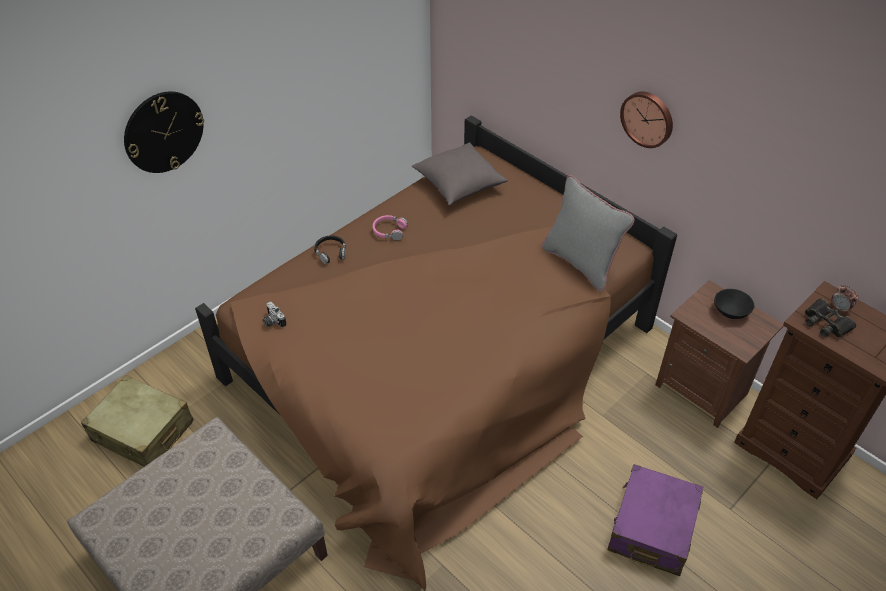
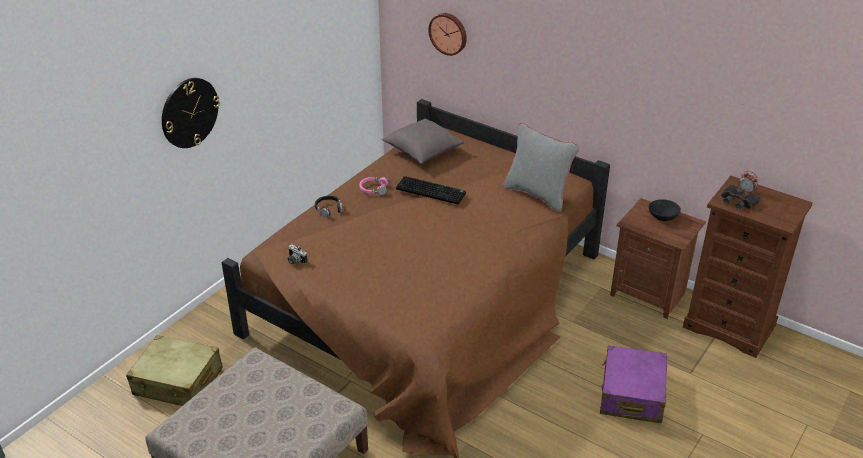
camera: 10 degrees left, 10 degrees down
wall clock [620,91,673,148] -> wall clock moved to [428,13,467,56]
none -> keyboard [396,176,466,205]

